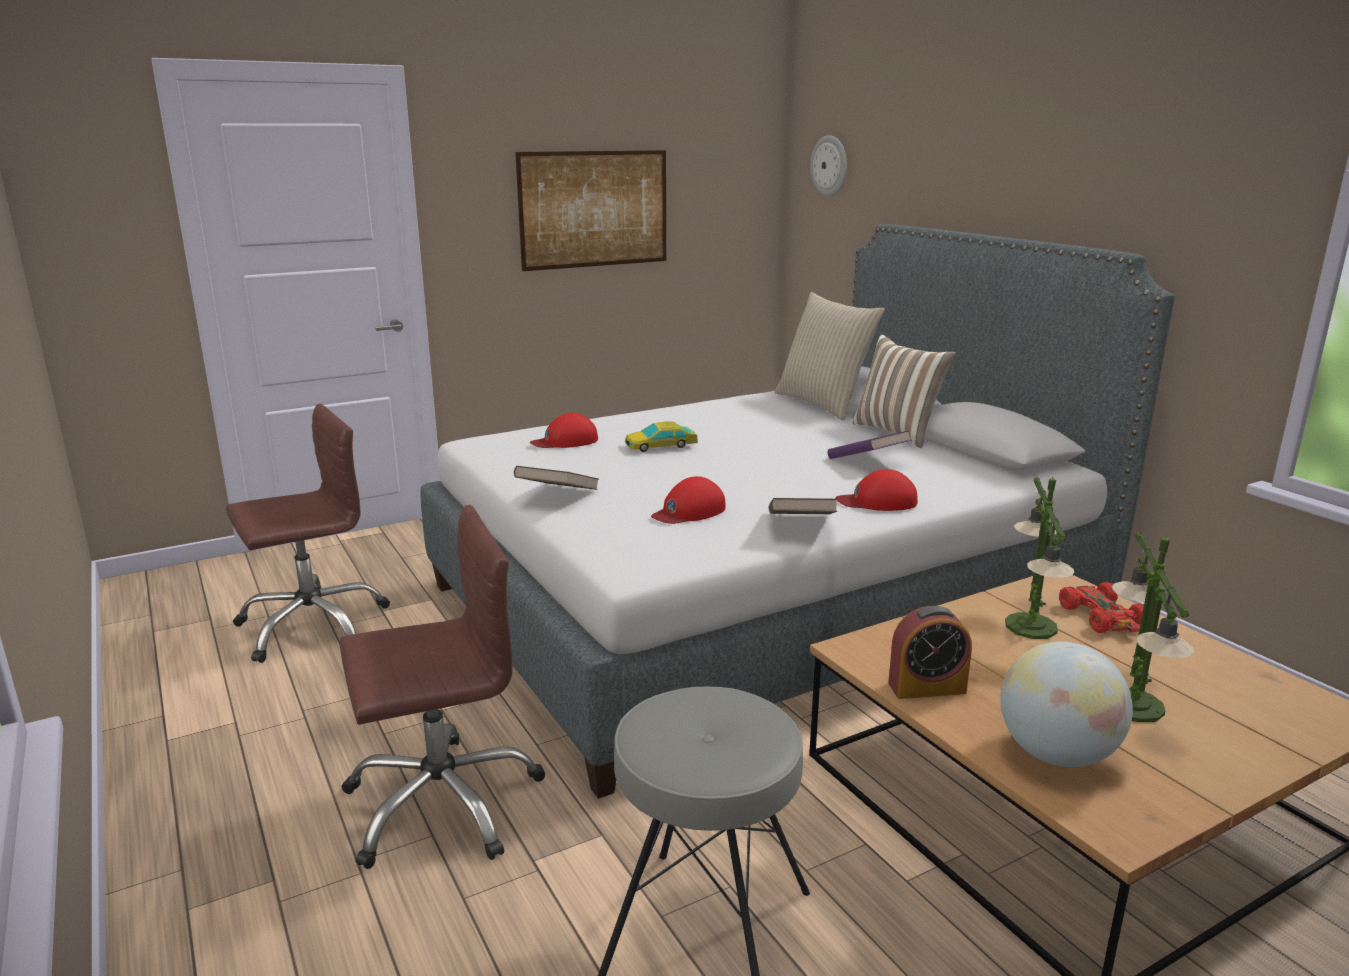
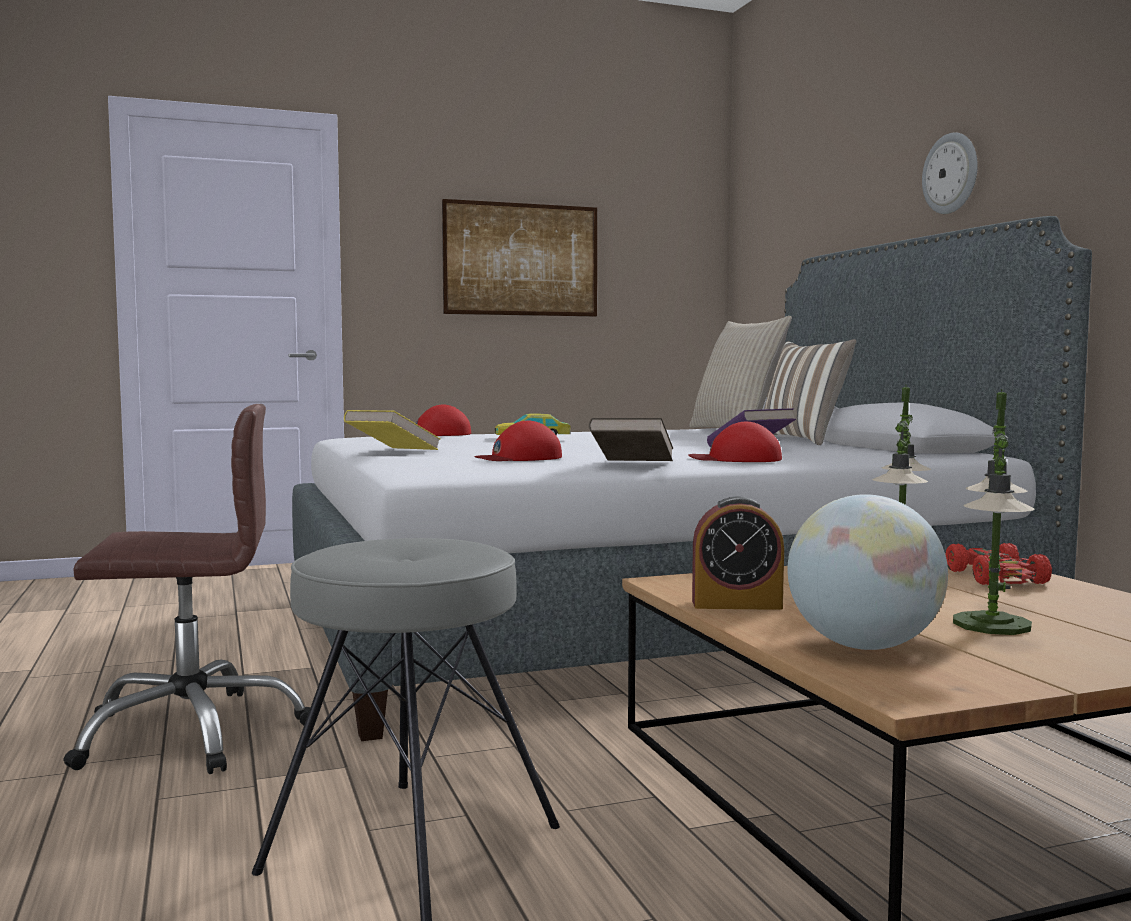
camera: 10 degrees right, 15 degrees down
brown office chair [226,403,390,663] -> none
brown book [514,466,599,490] -> yellow book [344,410,441,450]
wall clock [810,135,847,196] -> wall clock moved to [922,132,978,214]

